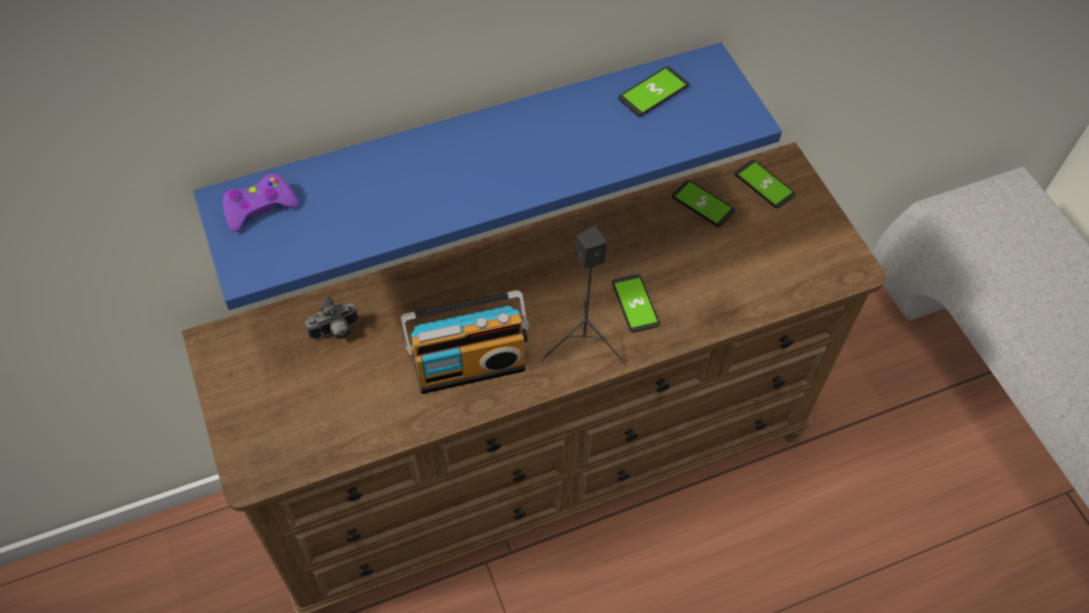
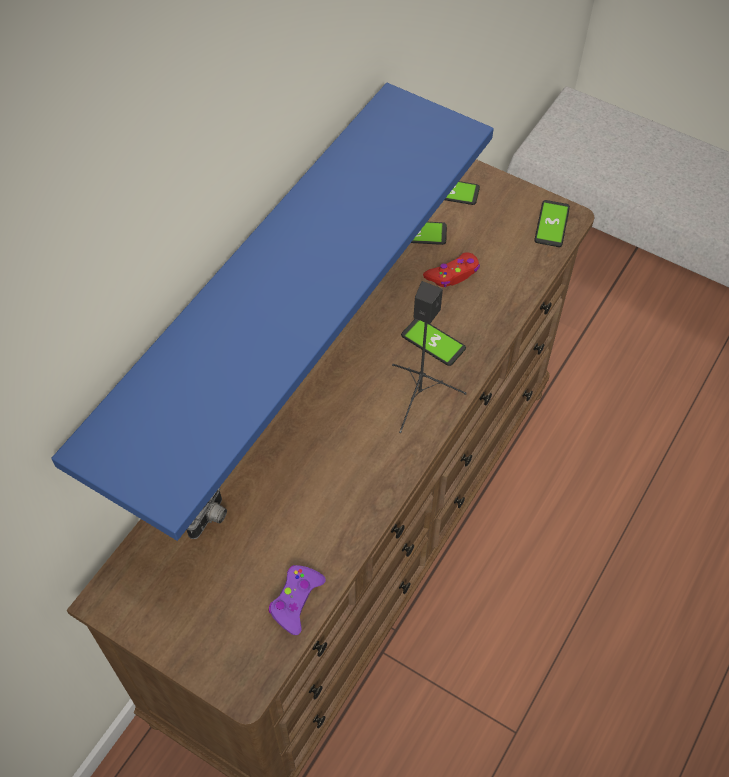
camera: 35 degrees left, 0 degrees up
purple game controller [223,173,298,232] -> purple game controller moved to [269,565,326,635]
radio [401,290,529,394] -> none
phone [618,66,689,117] -> phone moved to [534,200,570,247]
none -> red game controller [423,252,480,287]

